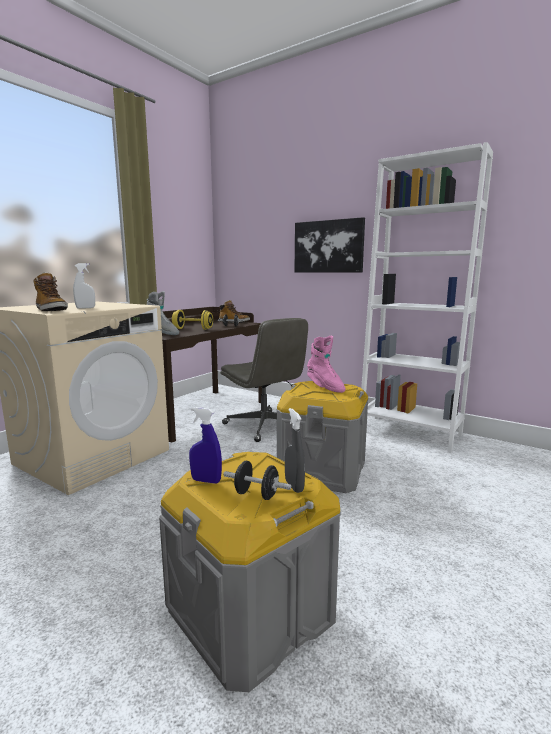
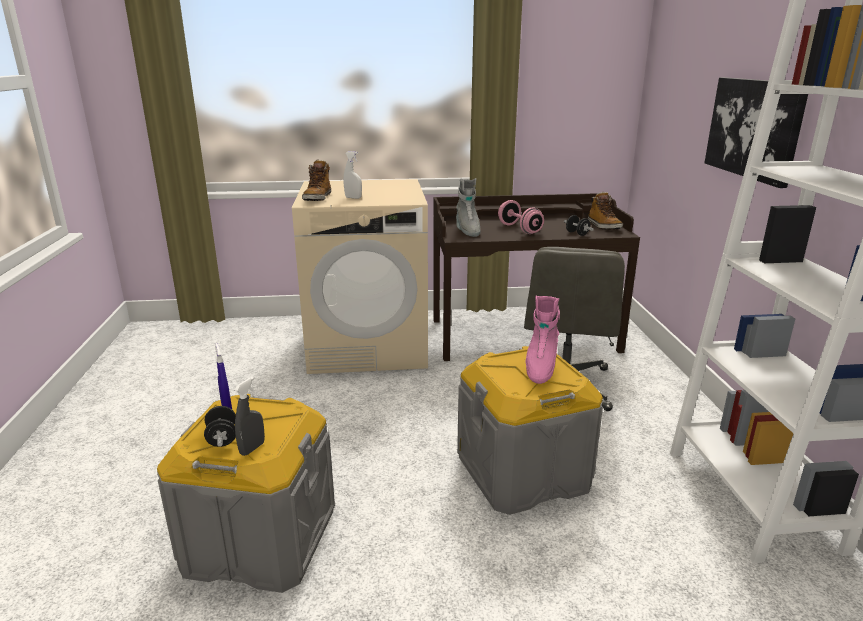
camera: 50 degrees right, 10 degrees up
yellow dumbbell [172,310,213,330] -> pink dumbbell [498,200,544,234]

